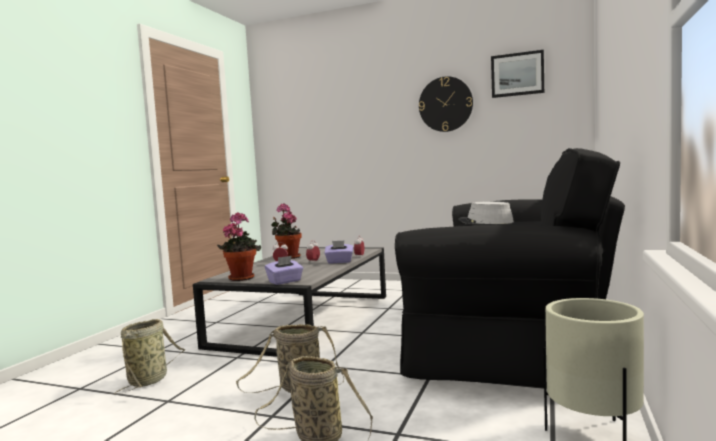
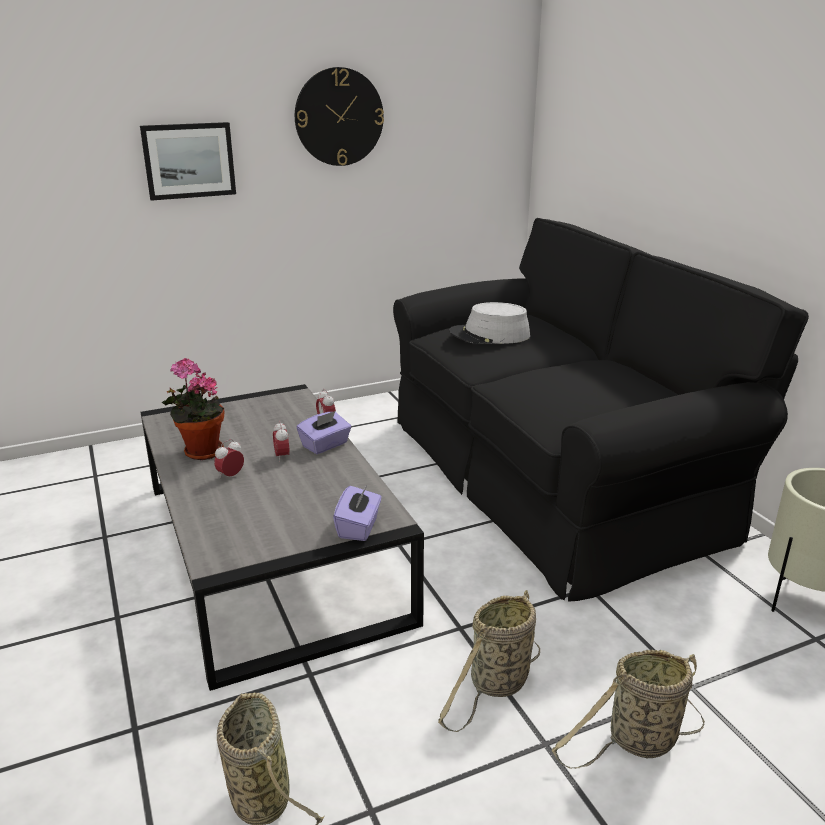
camera: 45 degrees left, 20 degrees up
potted plant [217,212,261,281] -> none
picture [491,50,544,98] -> picture moved to [140,122,236,201]

